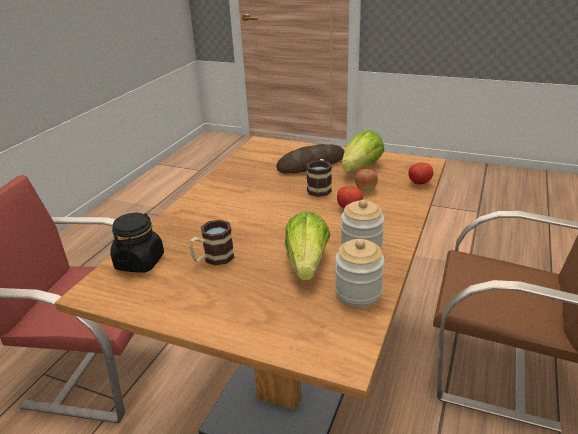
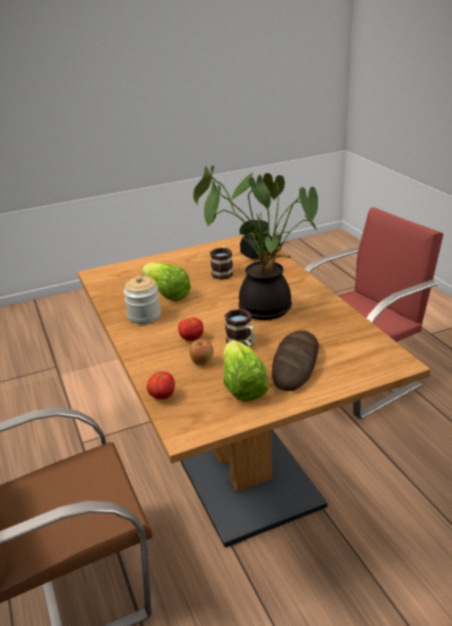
camera: 135 degrees right, 0 degrees up
jar [335,239,385,307] -> none
none -> potted plant [193,165,318,320]

